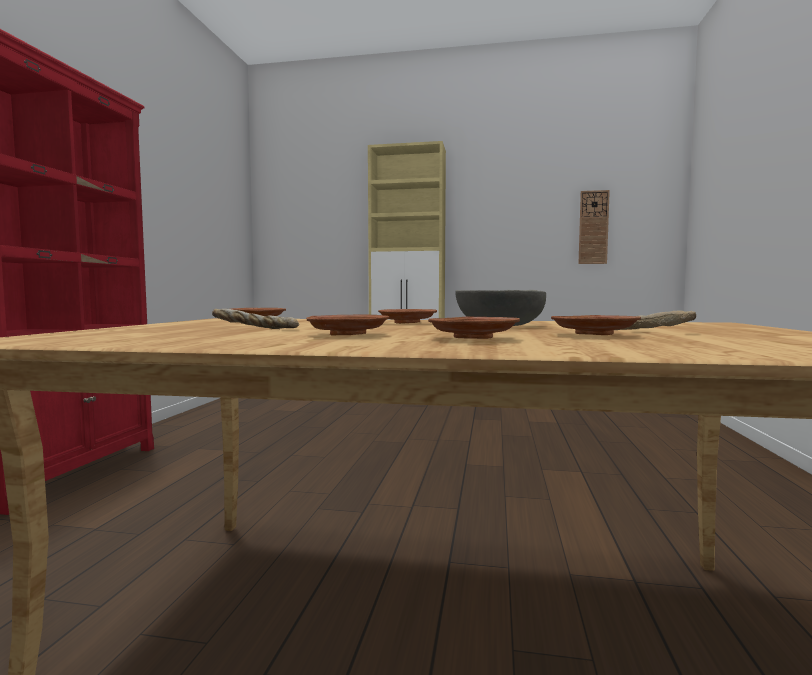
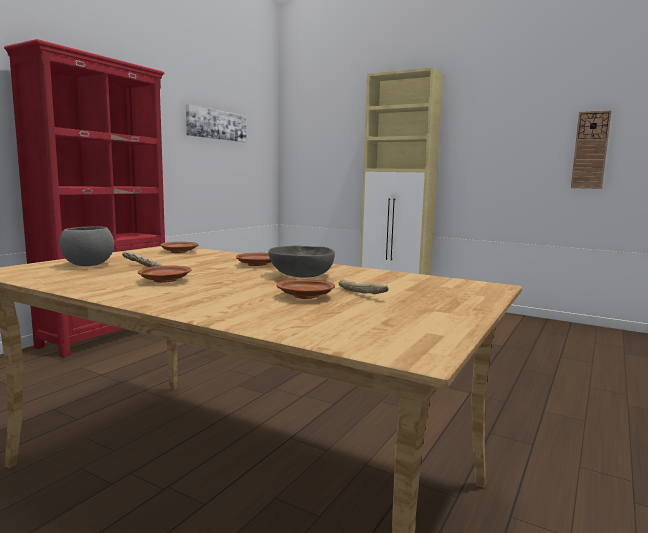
camera: 20 degrees right, 5 degrees up
brown plate [428,316,520,339] -> none
none -> grey bowl [60,226,114,266]
none -> picture [186,104,246,142]

